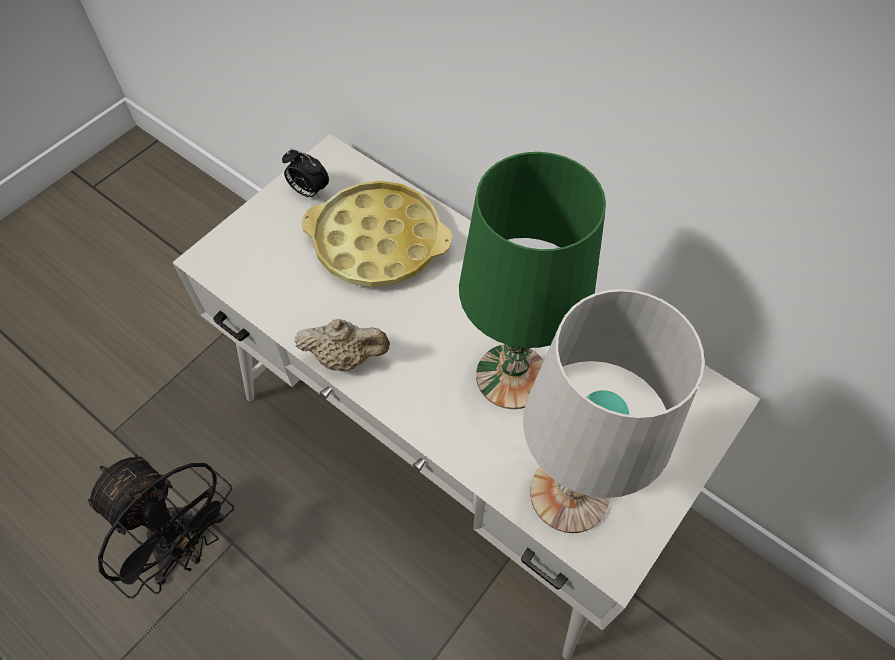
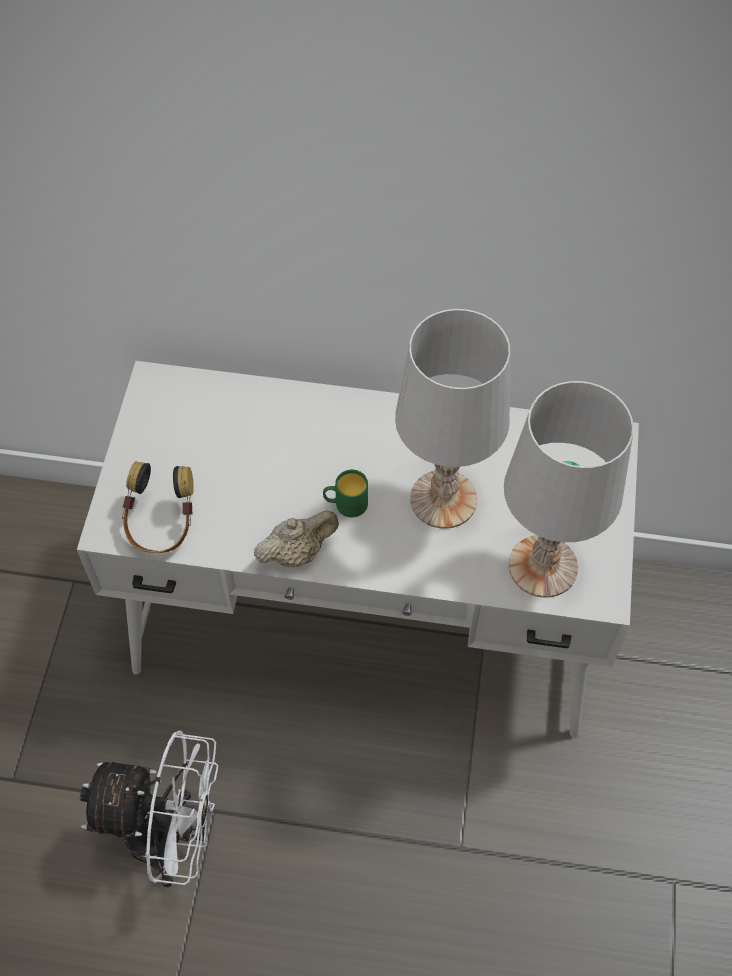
camera: 30 degrees left, 0 degrees up
black fan [88,455,234,598] -> white fan [80,731,218,887]
alarm clock [282,149,329,199] -> none
yellow tray [301,181,452,287] -> none
green table lamp [459,152,606,409] -> white table lamp [395,309,510,529]
none -> headphones [122,461,194,553]
none -> green mug [323,470,368,517]

